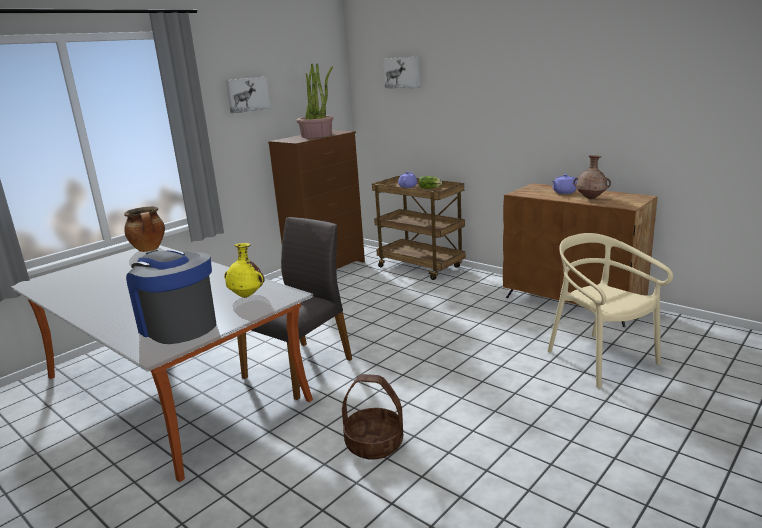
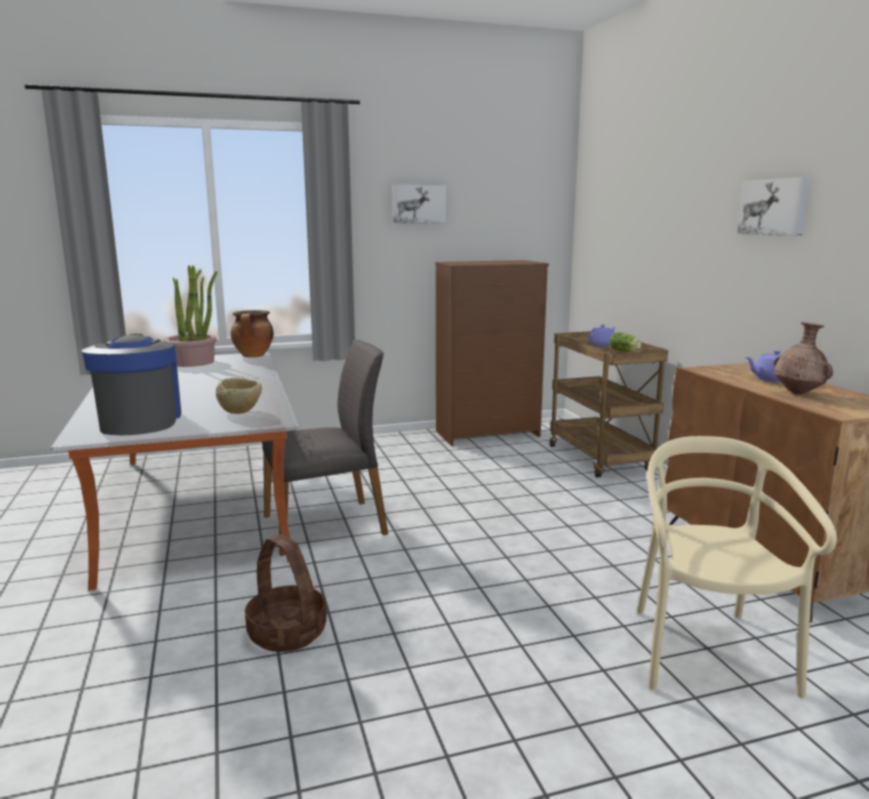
camera: 30 degrees right, 5 degrees down
yellow vase [224,243,265,298] -> beige bowl [216,378,262,414]
potted plant [296,63,333,138] -> potted plant moved to [162,265,218,367]
picture [383,57,420,88] -> picture moved to [737,177,810,236]

